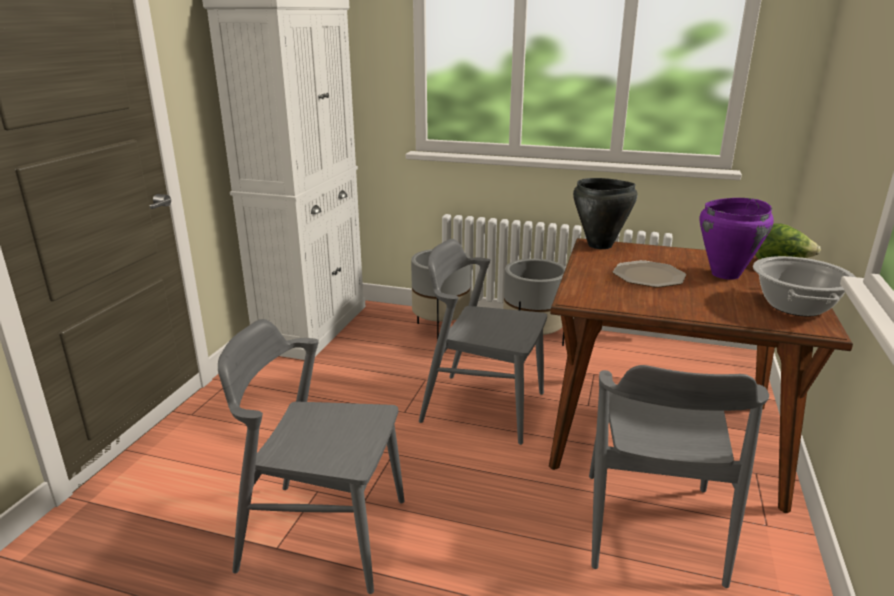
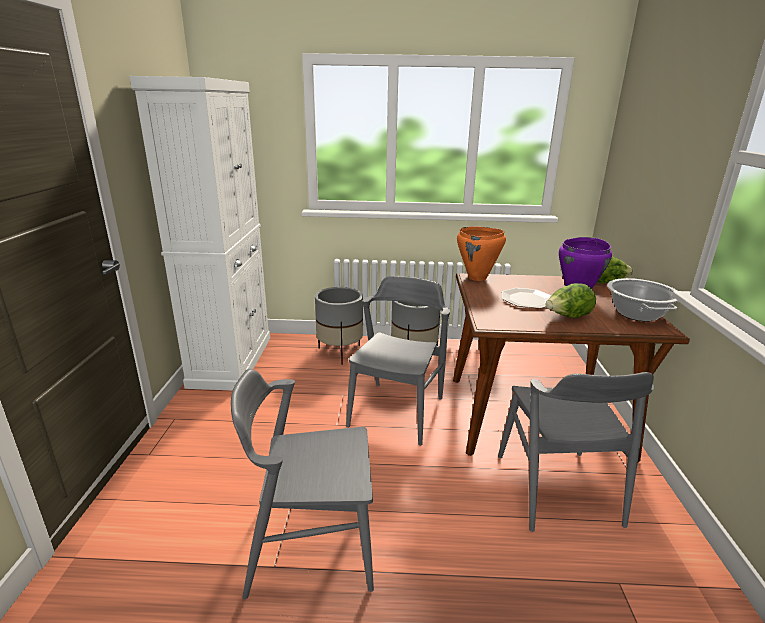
camera: 15 degrees left, 0 degrees up
grey chair [419,239,547,445] -> grey chair turned 105 degrees clockwise [346,276,450,446]
black cooking pot [573,178,638,249] -> orange cooking pot [457,226,506,281]
none -> lettuce [546,283,596,318]

